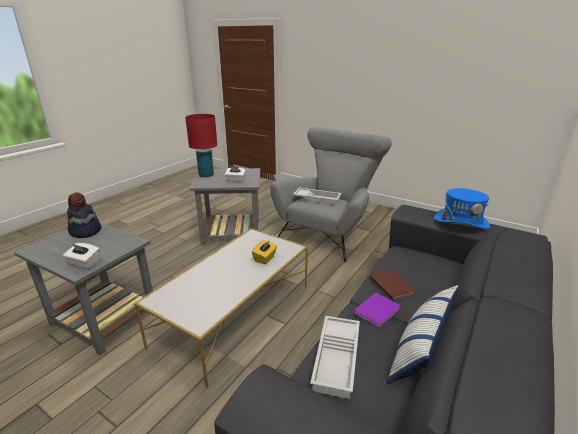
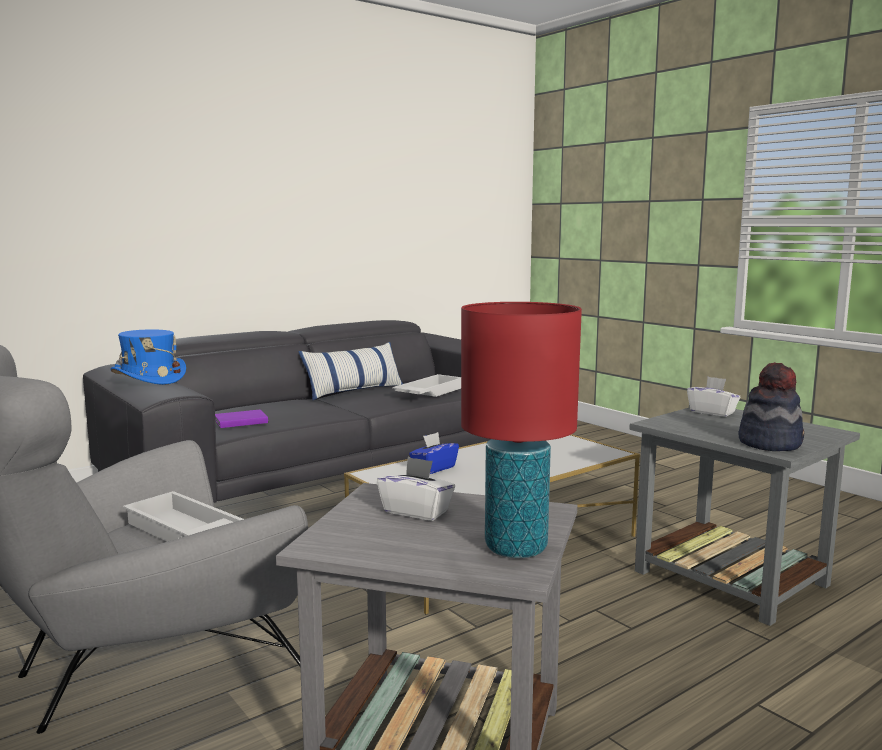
camera: 160 degrees left, 15 degrees down
yellow tissue box [252,240,277,264] -> blue tissue box [409,432,459,474]
purple book [354,293,401,329] -> purple book moved to [215,409,268,428]
brown book [370,269,415,300] -> none

